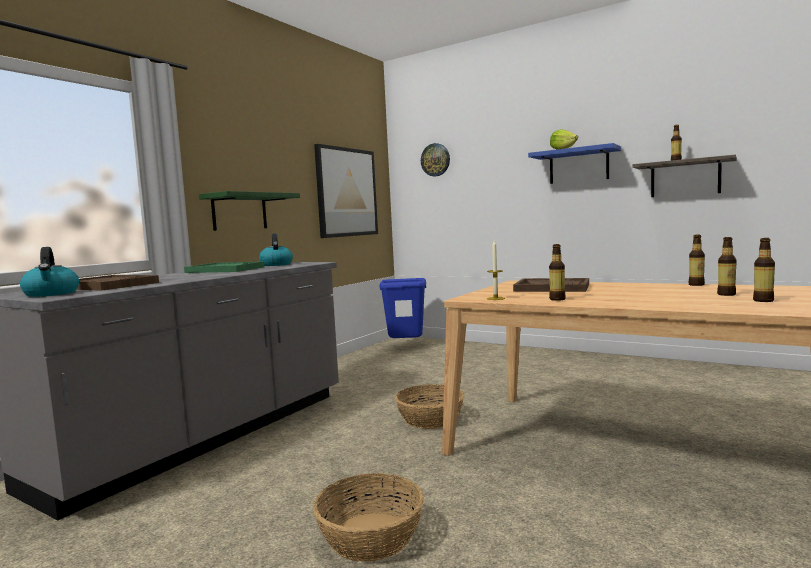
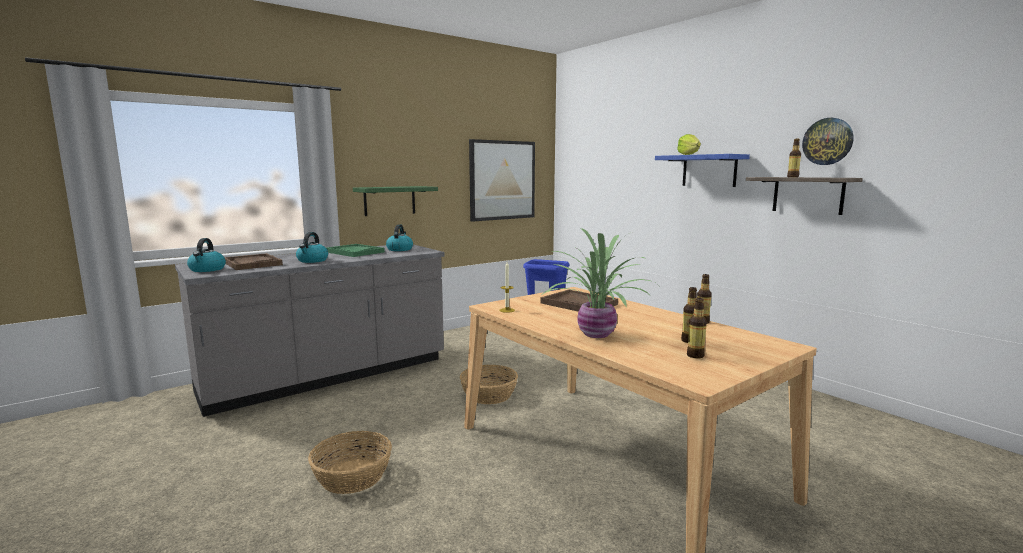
camera: 20 degrees right, 5 degrees up
wall clock [421,143,450,177] -> wall clock moved to [802,118,853,165]
bottle [549,244,566,301] -> none
none -> kettle [296,232,328,263]
none -> potted plant [540,228,658,338]

